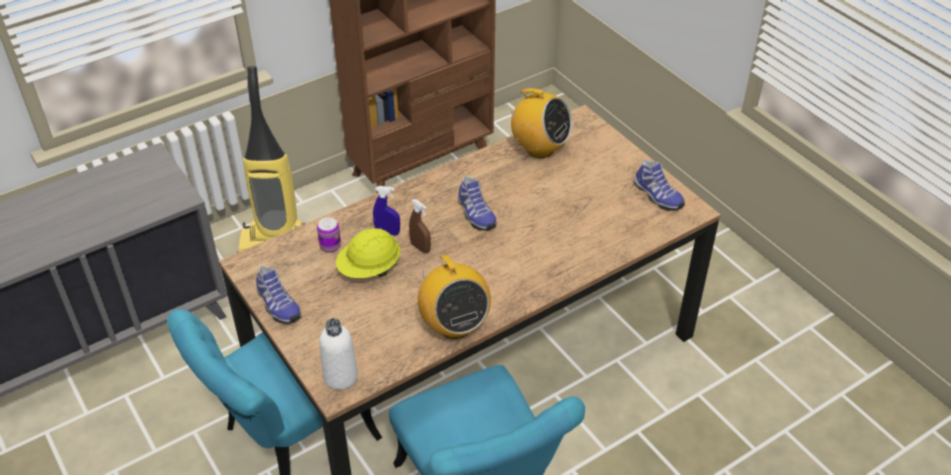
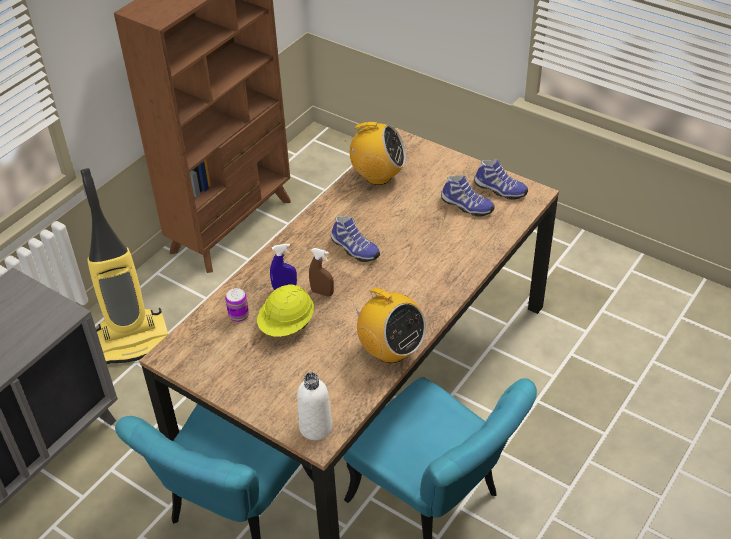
camera: 20 degrees left, 0 degrees up
shoe [256,265,301,324] -> shoe moved to [441,175,495,217]

